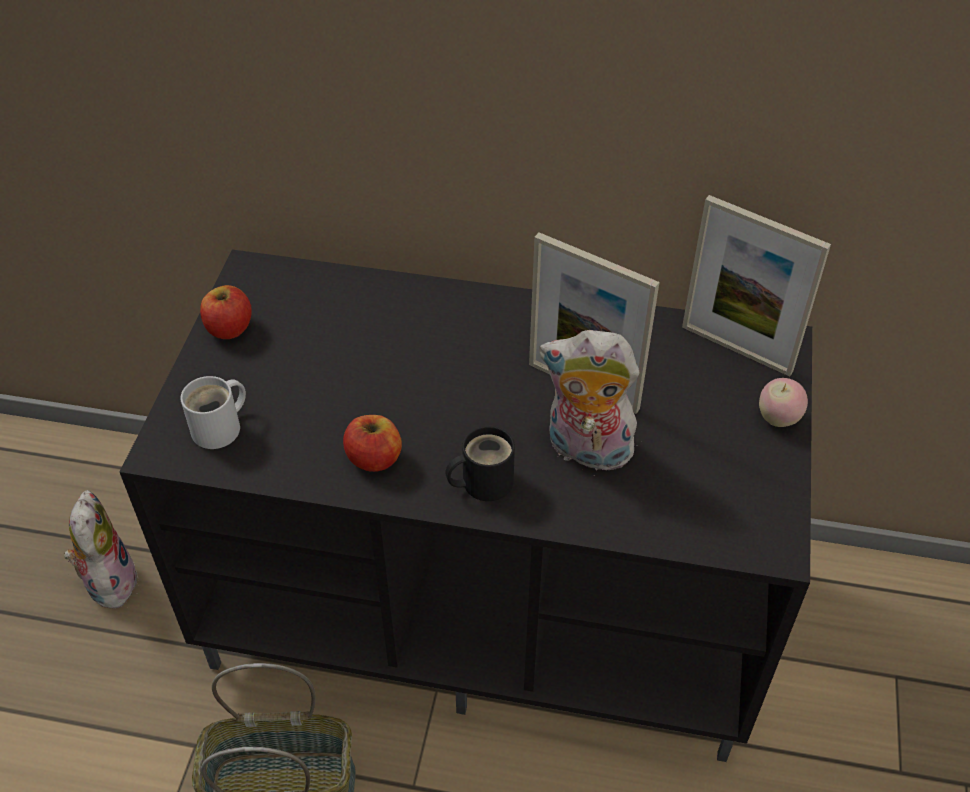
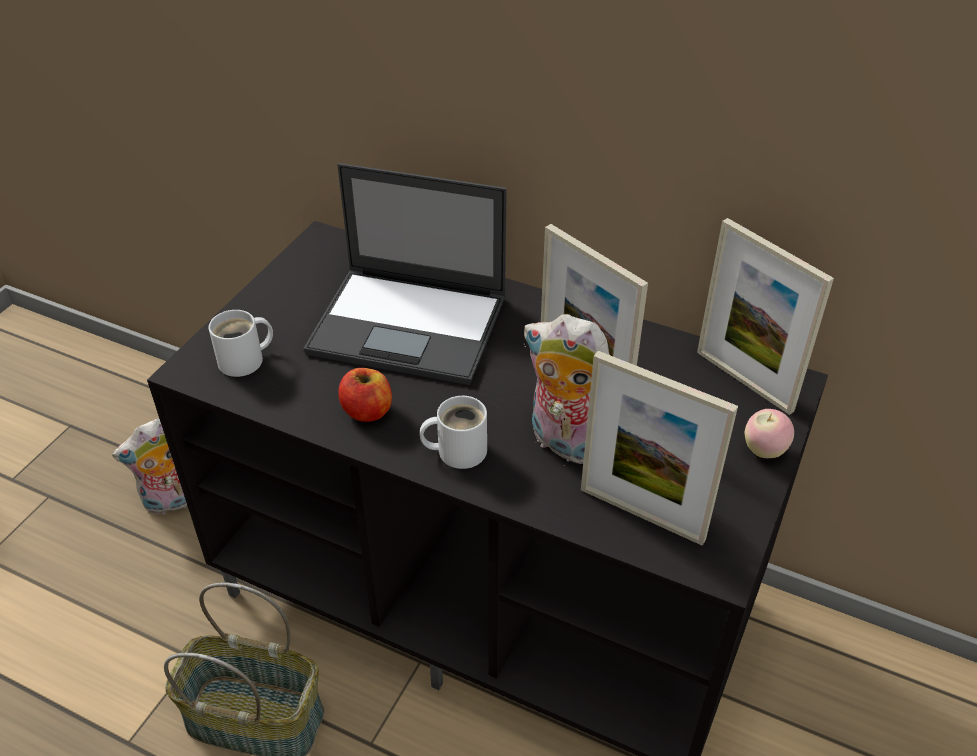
camera: 15 degrees right, 5 degrees down
plush toy [63,490,138,609] -> plush toy turned 120 degrees counterclockwise [112,419,187,516]
apple [200,285,252,339] -> none
black mug [445,426,515,501] -> white mug [420,396,487,469]
none -> laptop [303,163,507,385]
none -> picture frame [581,351,738,546]

